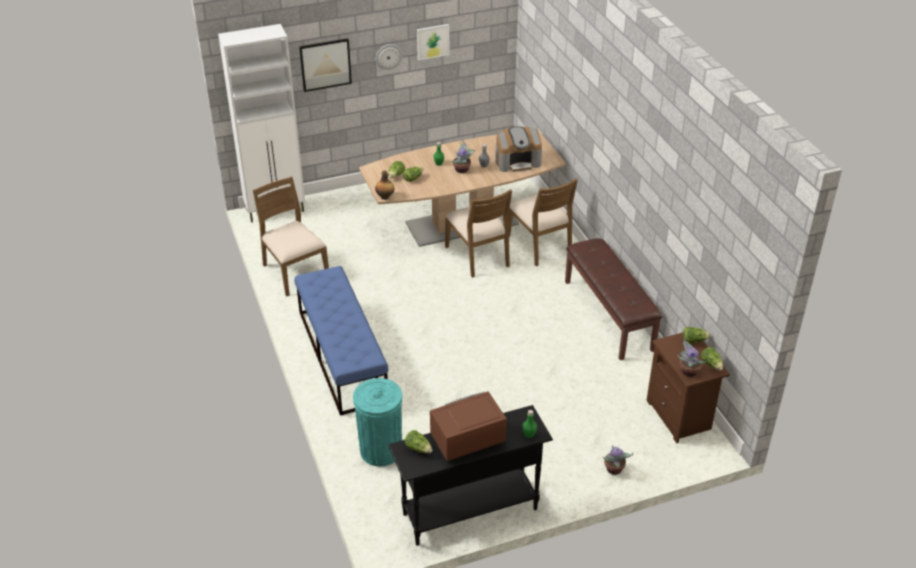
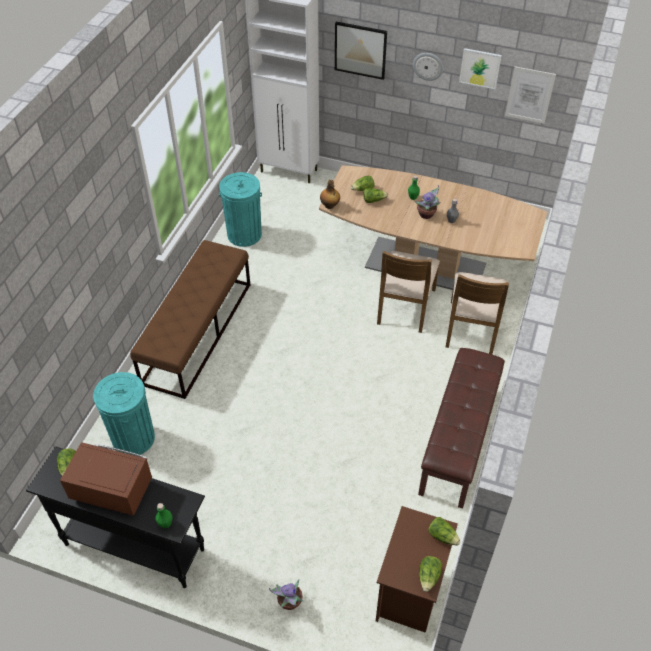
camera: 40 degrees right, 10 degrees up
brown chair [253,176,329,296] -> turquoise trash can [219,172,262,247]
blue bench [294,266,388,416] -> brown bench [130,240,250,399]
coffee machine [495,126,542,172] -> none
potted plant [677,337,706,377] -> none
none -> picture [505,66,556,124]

